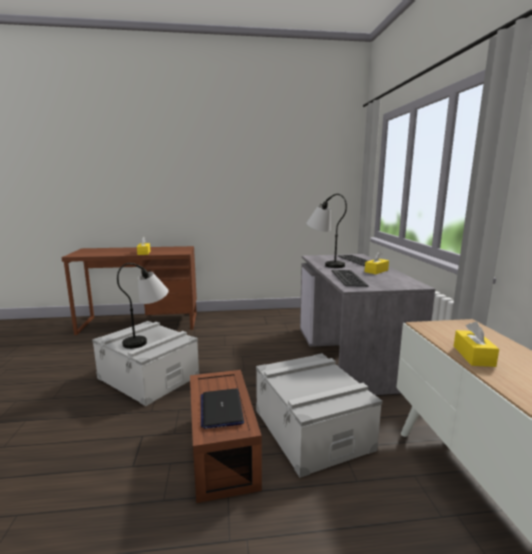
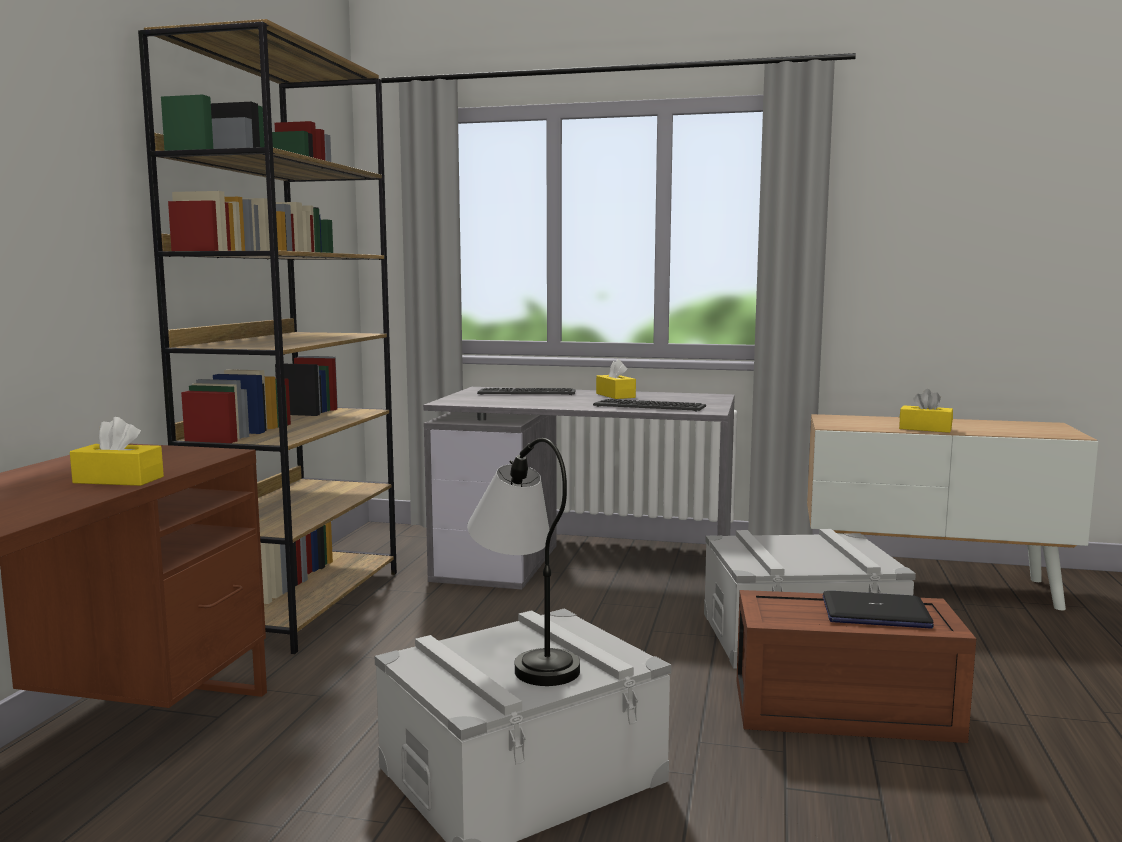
camera: 70 degrees left, 5 degrees down
table lamp [306,194,347,268] -> none
none -> brown bookcase [138,19,397,654]

